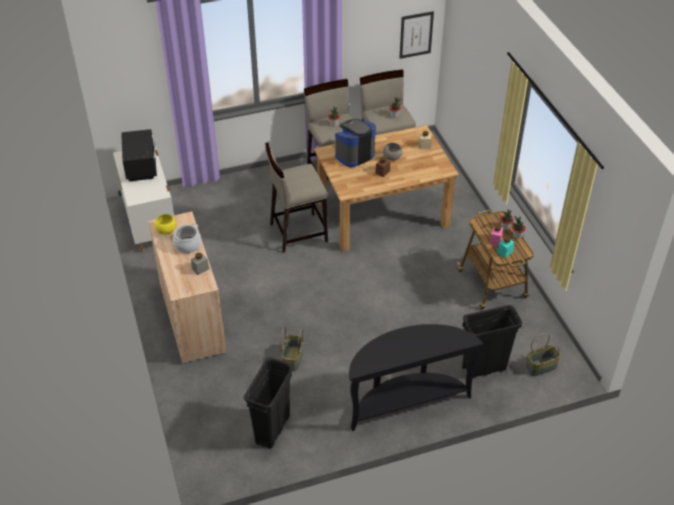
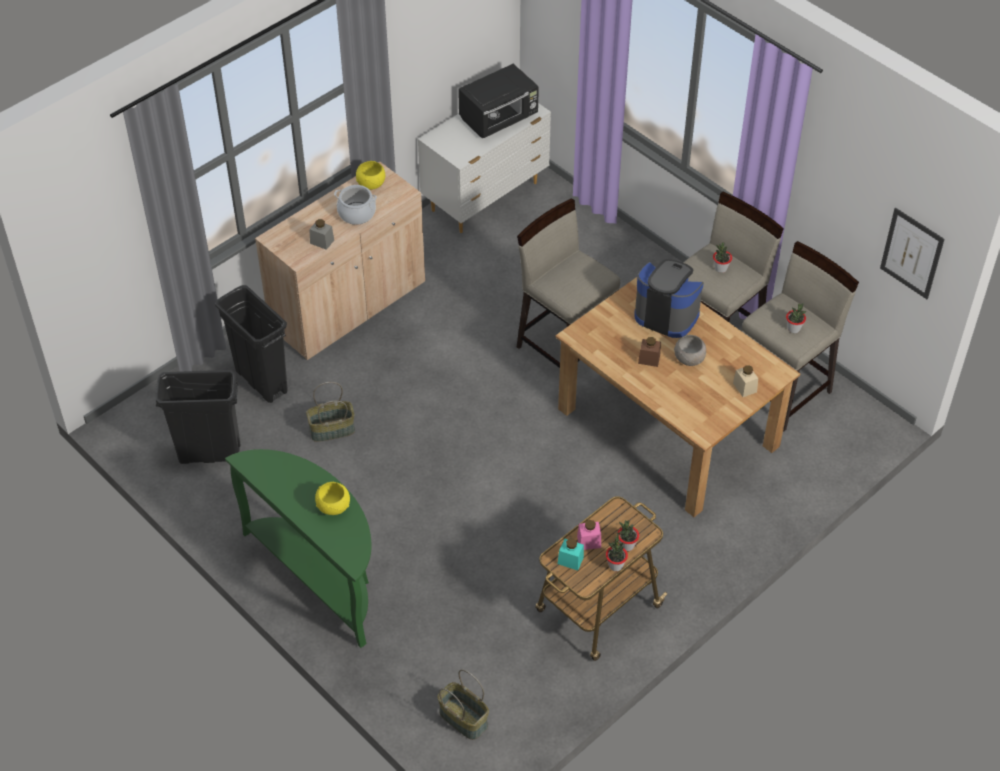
camera: 65 degrees right, 5 degrees up
black console table [349,324,483,431] -> green console table [225,449,372,648]
black trash can [462,305,522,378] -> black trash can moved to [215,285,288,403]
none -> yellow bowl [315,482,350,515]

